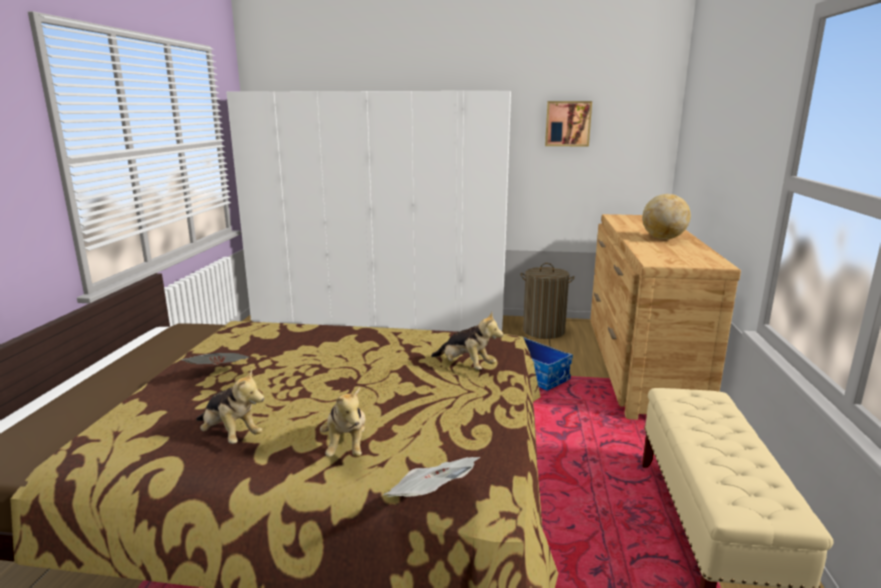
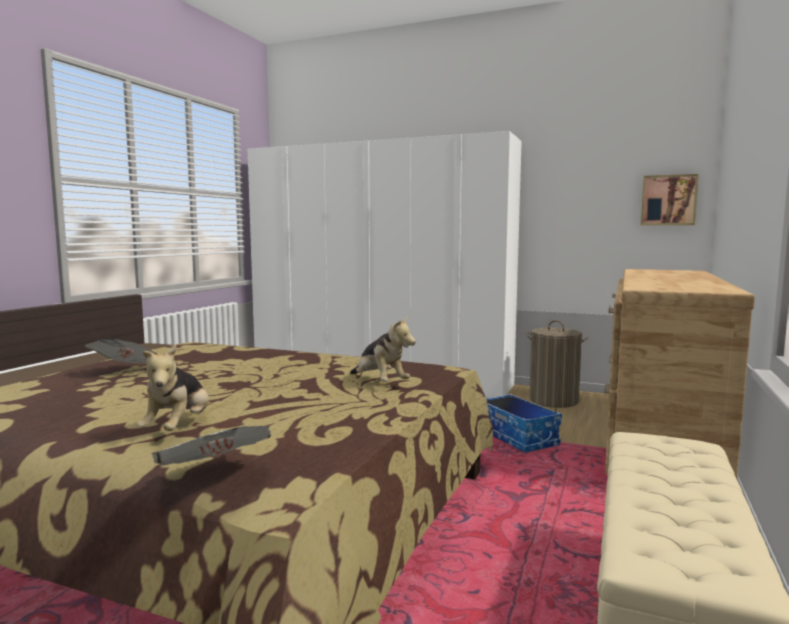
camera: 15 degrees right, 10 degrees down
plush toy [196,369,264,444] -> none
picture [545,101,592,147] -> picture moved to [641,174,699,225]
globe [642,194,691,239] -> none

